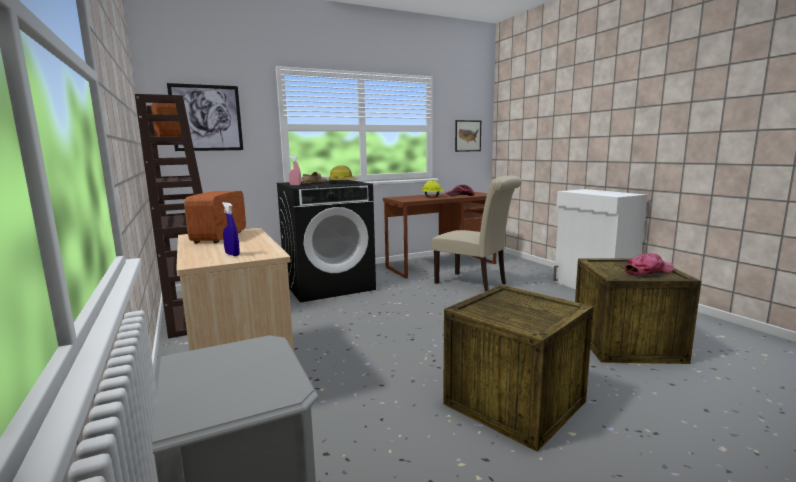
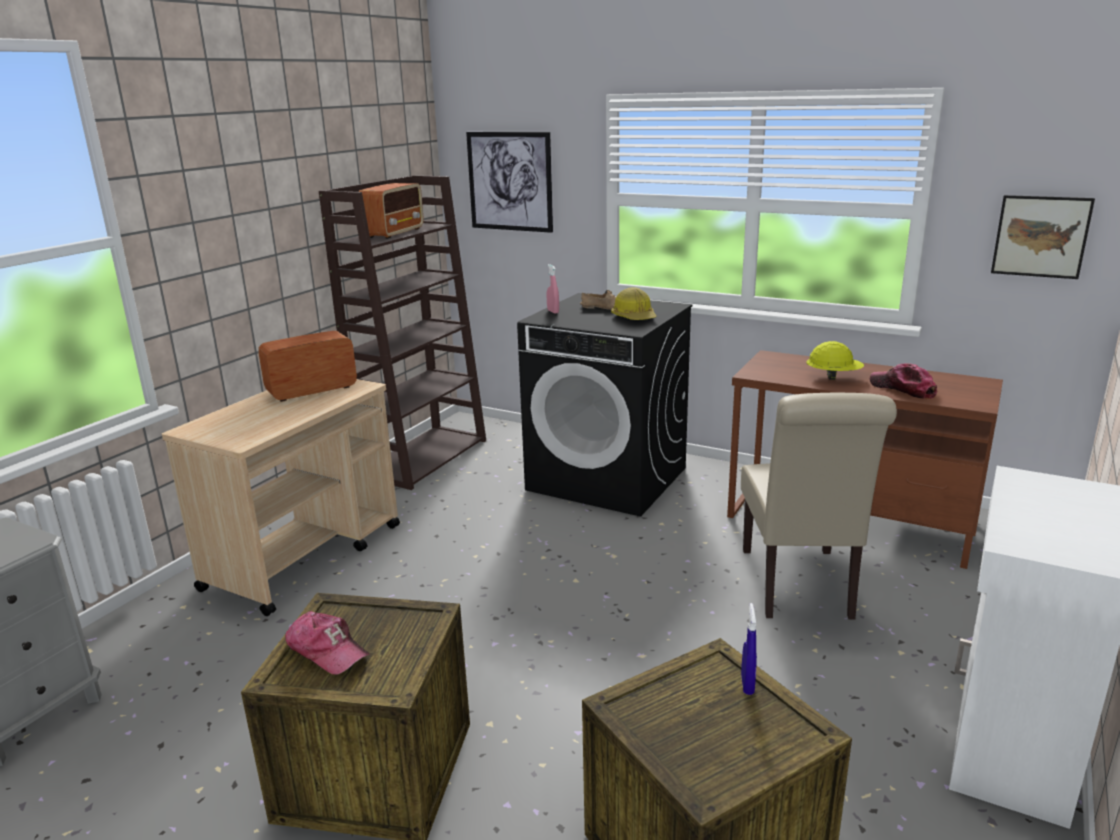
camera: 55 degrees right, 10 degrees up
blue spray bottle [222,202,240,256] -> blue spray bottle moved to [741,603,757,695]
cap [624,253,674,276] -> cap moved to [285,611,370,675]

